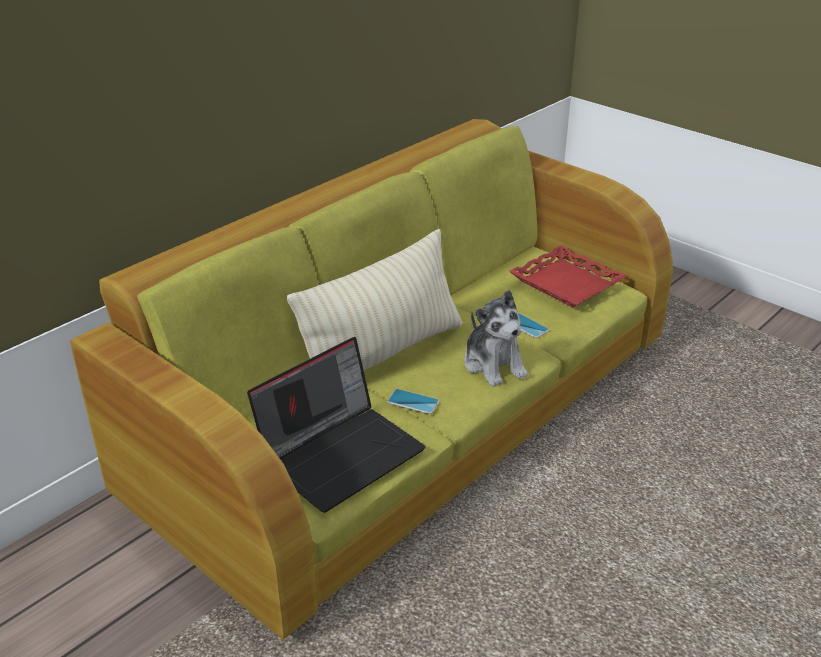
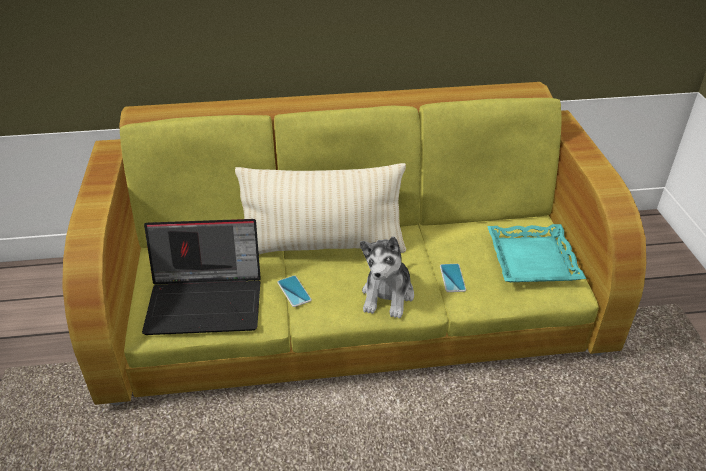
camera: 40 degrees right, 5 degrees up
red tray [509,245,627,307] -> turquoise tray [487,224,586,282]

